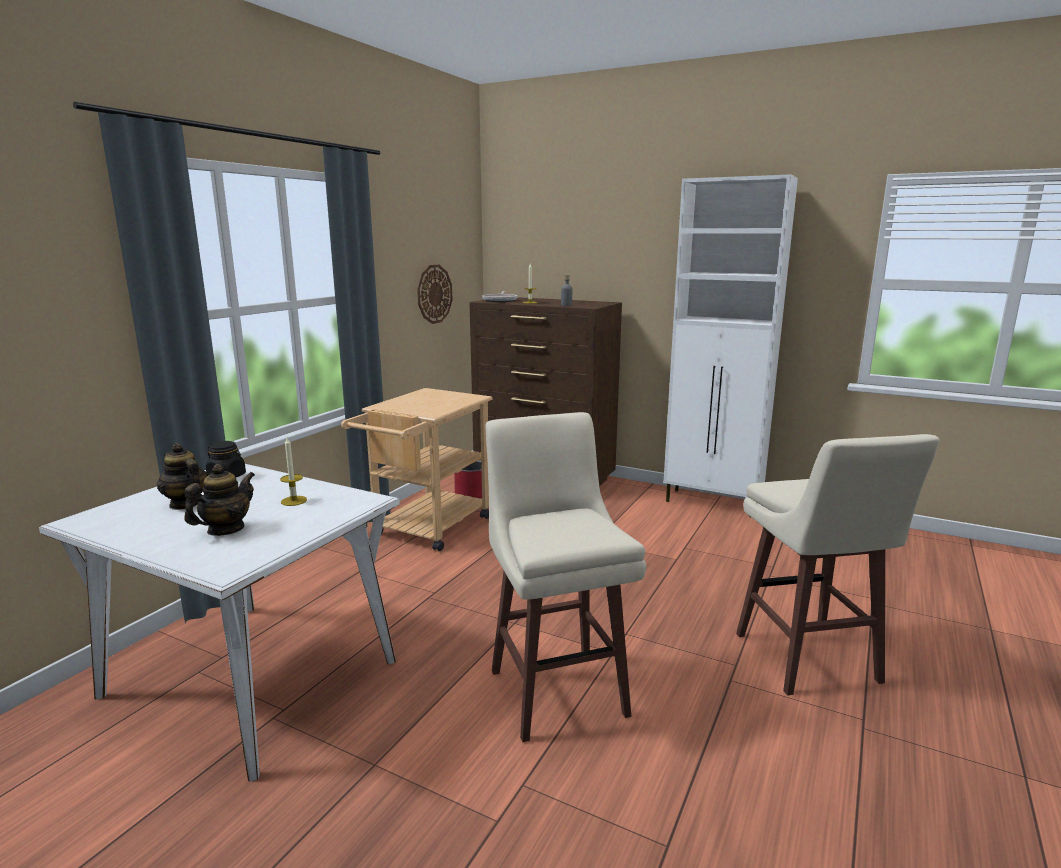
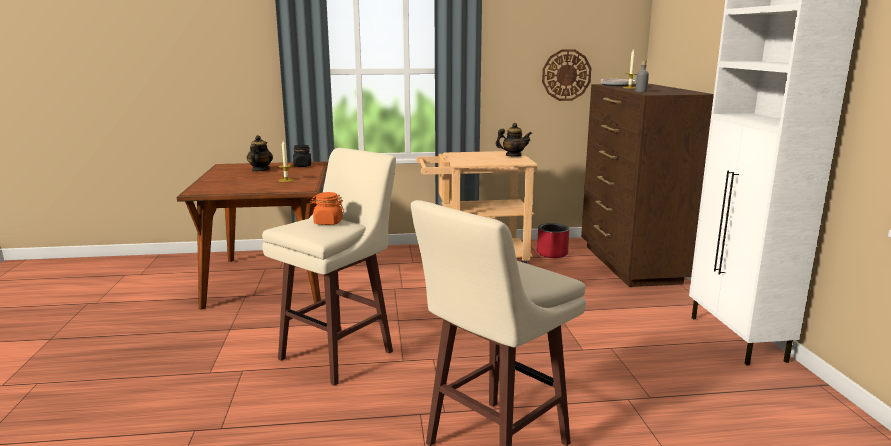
camera: 55 degrees right, 0 degrees up
white dining table [39,464,400,782] -> brown dining table [177,162,328,310]
teapot [184,464,255,536] -> teapot moved to [495,123,532,157]
none -> orange jar [310,192,344,225]

